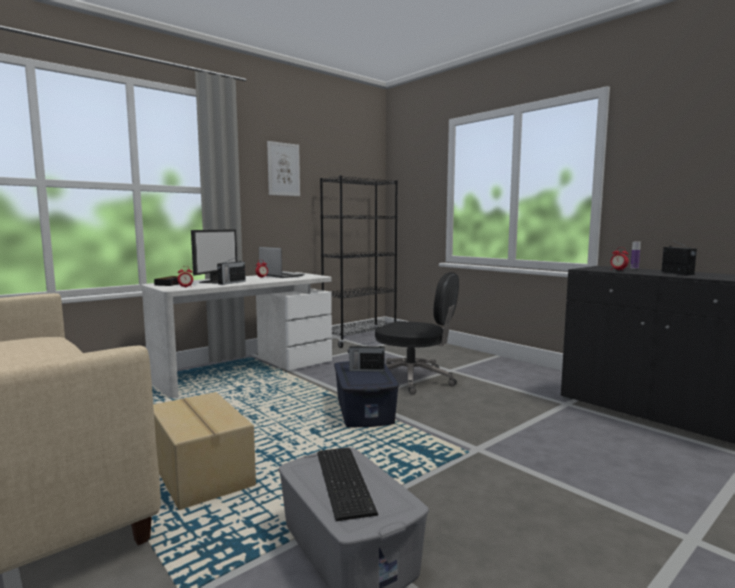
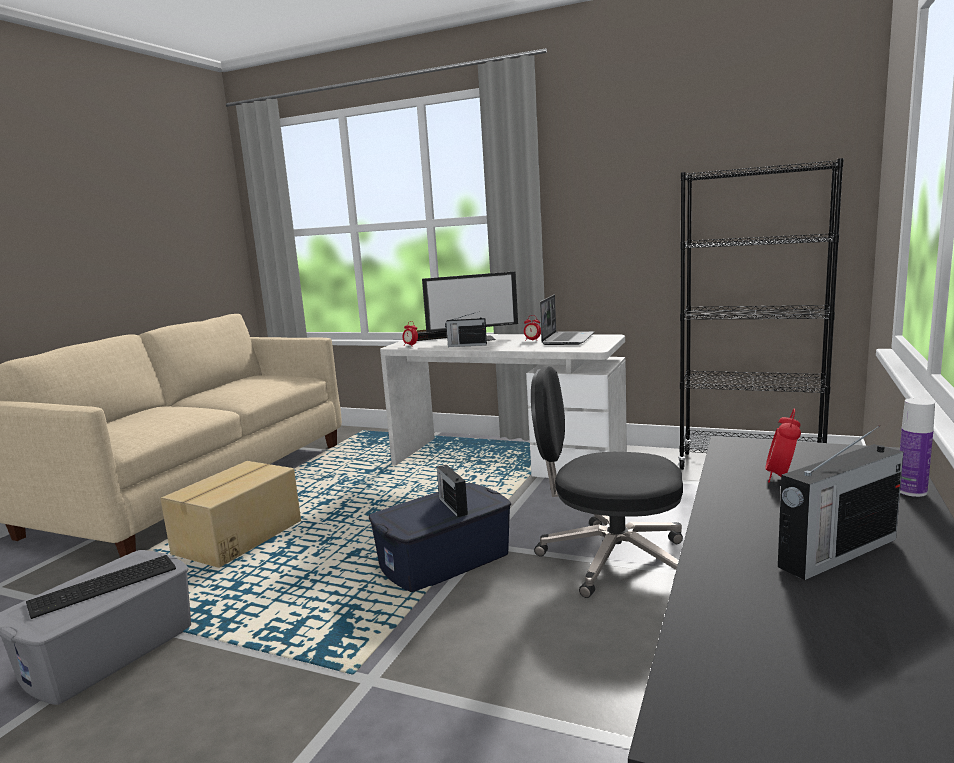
camera: 65 degrees right, 5 degrees up
picture [267,141,300,196] -> none
black office chair [375,272,459,395] -> black office chair turned 105 degrees clockwise [531,366,683,598]

